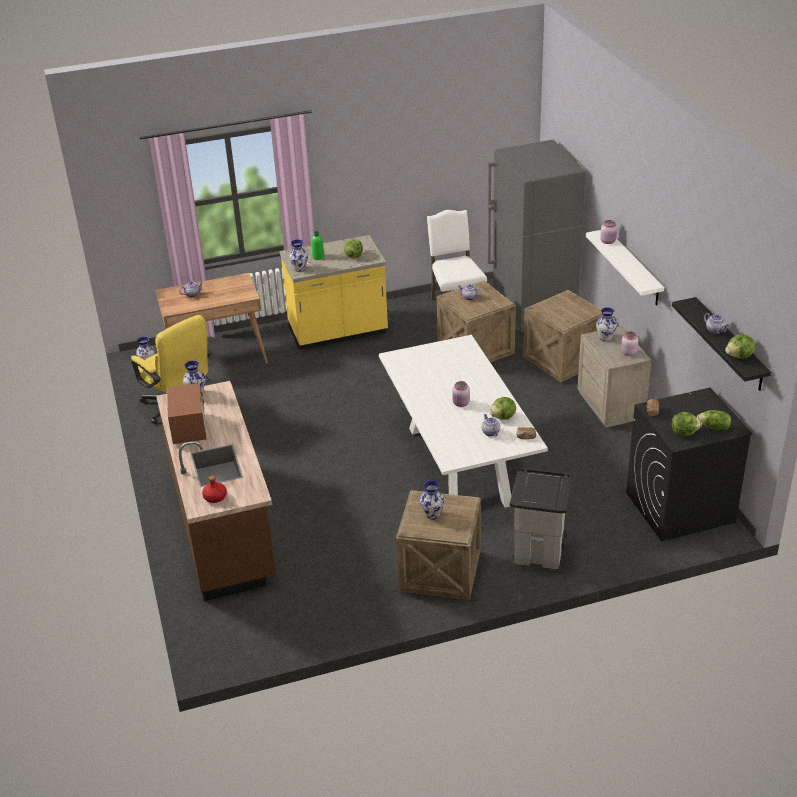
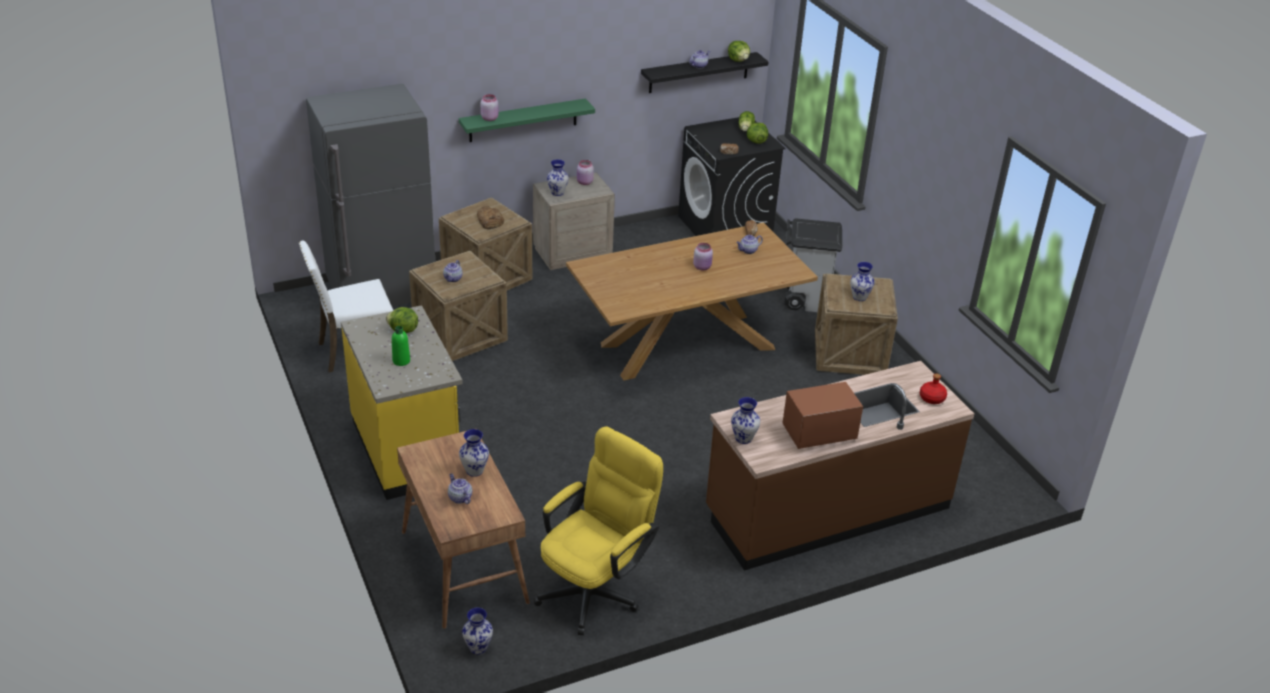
camera: 100 degrees left, 0 degrees up
vase [289,239,308,272] -> vase moved to [459,429,489,477]
white dining table [379,335,548,507] -> brown dining table [566,222,818,381]
lettuce [489,397,516,420] -> none
white shelf [586,230,664,306] -> green shelf [459,98,595,142]
none -> bread [477,206,504,229]

